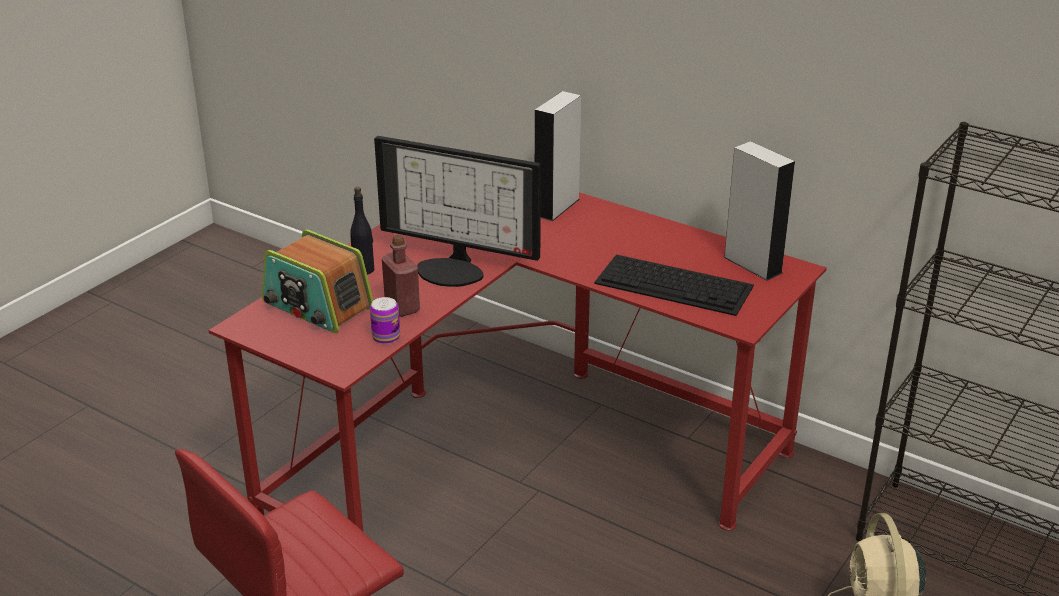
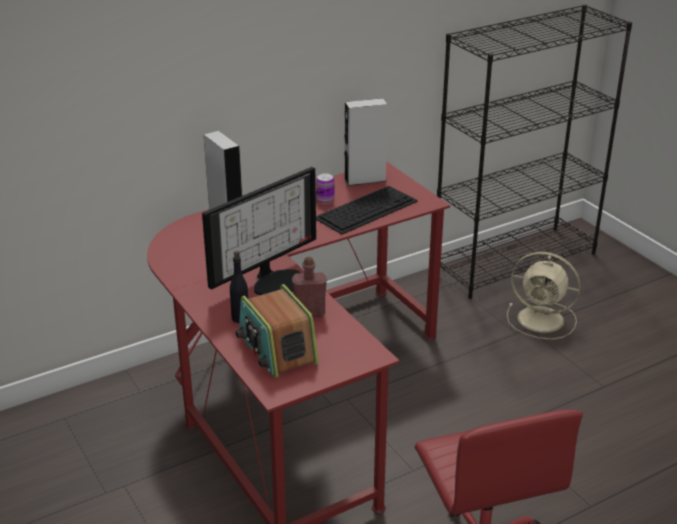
camera: 65 degrees left, 0 degrees up
radio [262,229,374,333] -> radio turned 90 degrees clockwise [236,284,318,378]
can [370,297,400,344] -> can moved to [316,173,334,204]

